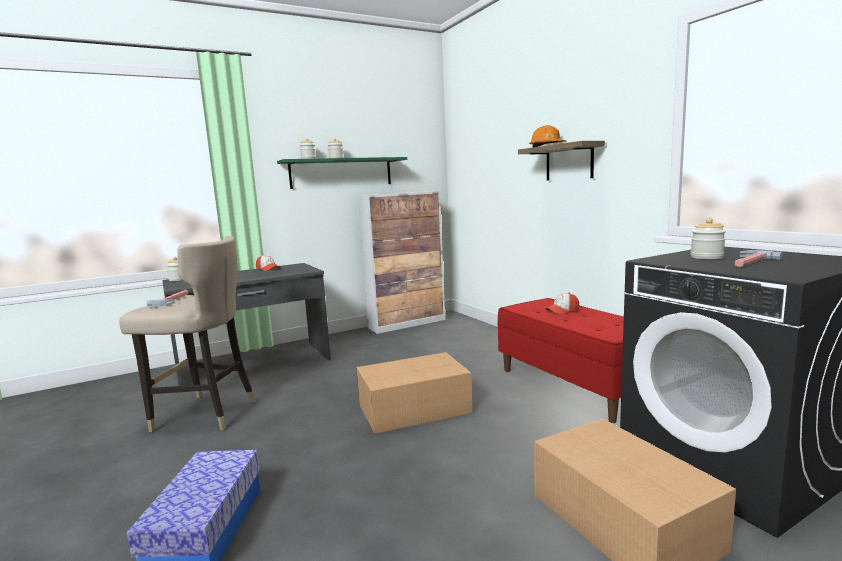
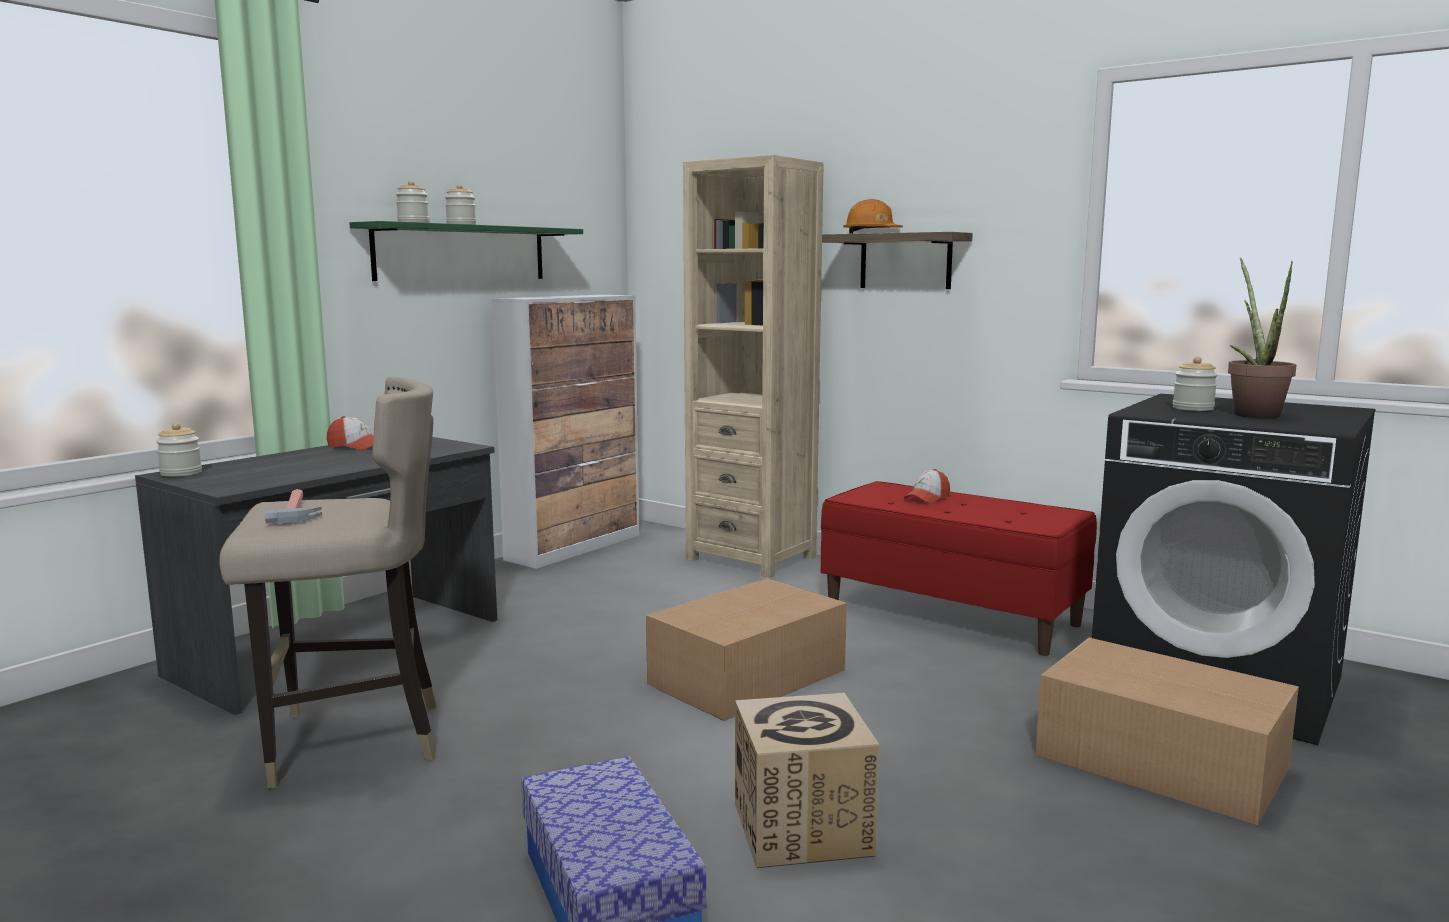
camera: 25 degrees left, 0 degrees up
hammer [734,250,783,268] -> potted plant [1228,258,1296,418]
none -> beige bookcase [683,155,824,578]
none -> cardboard box [735,693,879,868]

